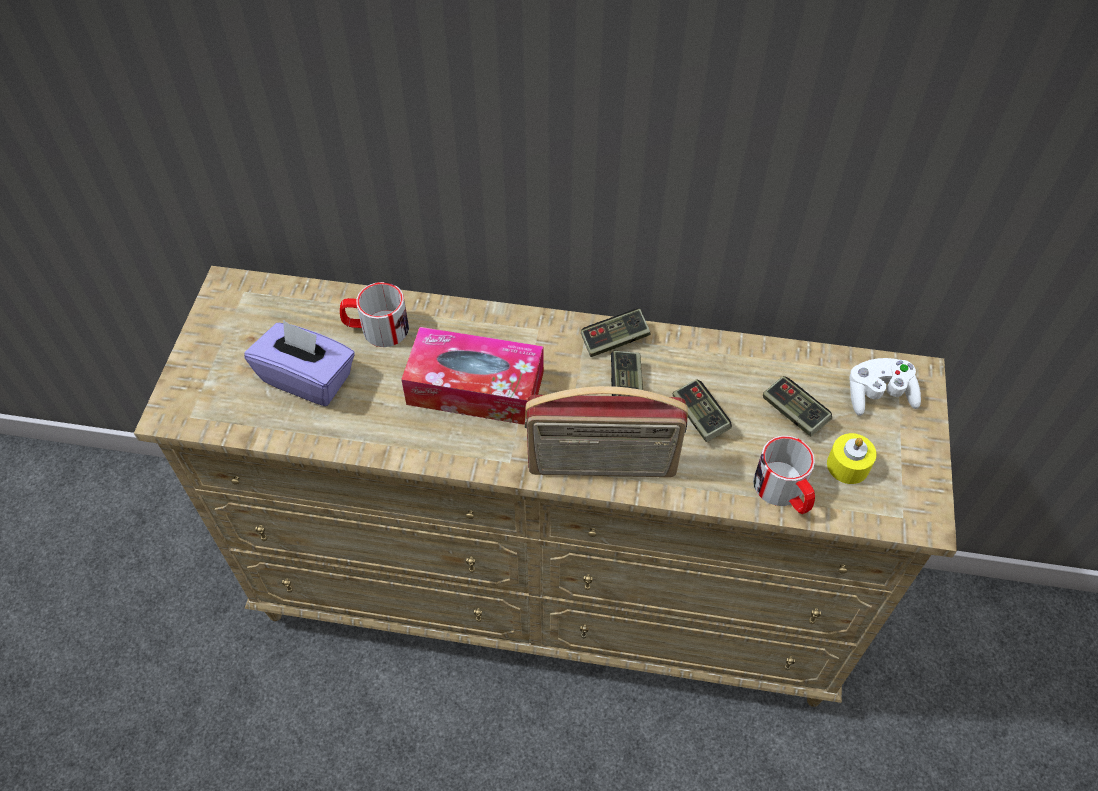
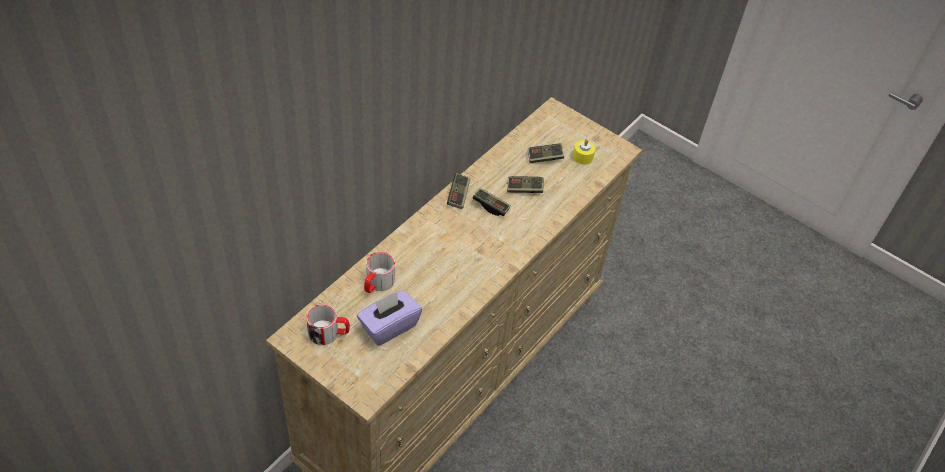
camera: 65 degrees left, 5 degrees down
tissue box [401,327,544,425] -> none
radio [525,386,688,477] -> none
mug [753,436,815,514] -> mug moved to [306,304,350,345]
white game controller [850,358,921,416] -> none

